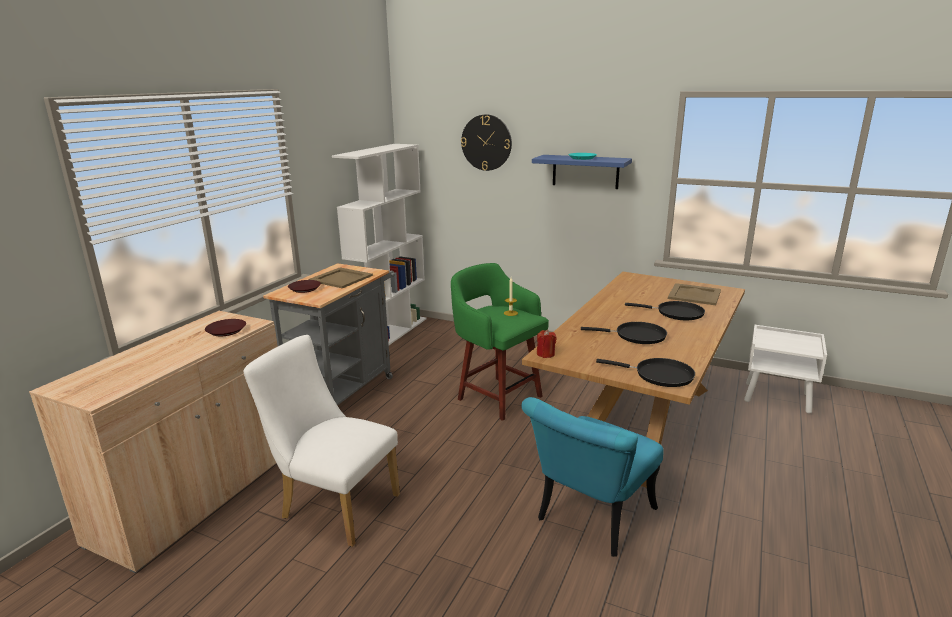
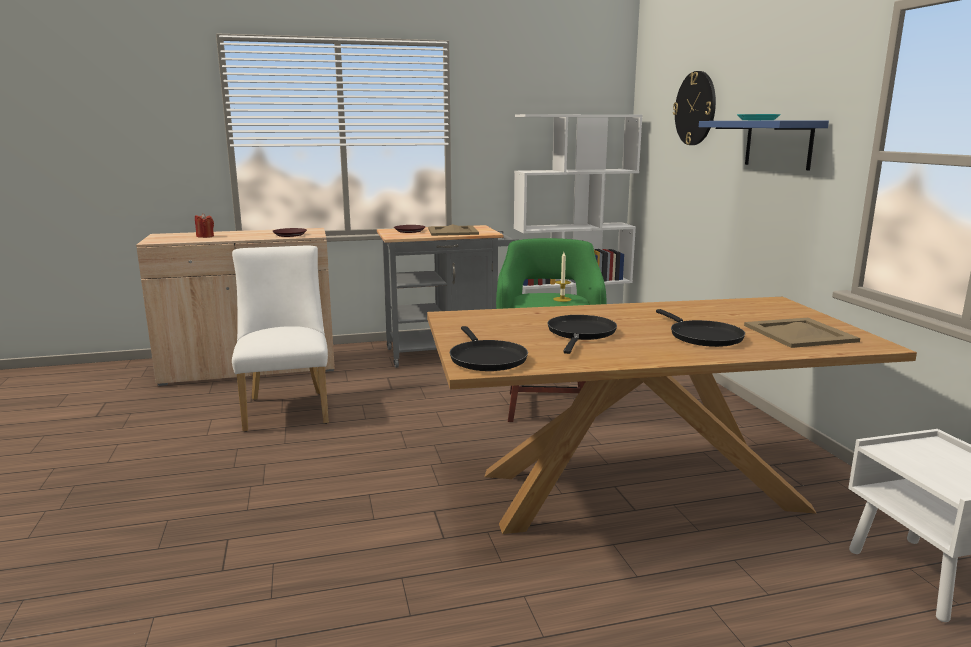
camera: 50 degrees right, 5 degrees down
turquoise chair [521,397,664,557] -> none
red candle [537,330,556,358] -> red candle moved to [195,213,214,238]
black frying pan [581,322,667,344] -> black frying pan turned 135 degrees counterclockwise [548,315,617,354]

